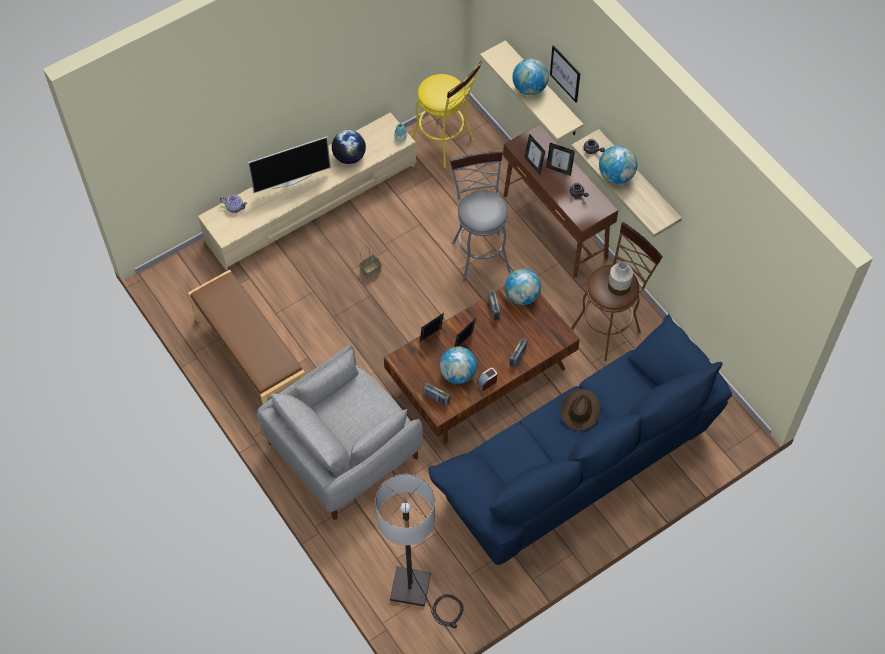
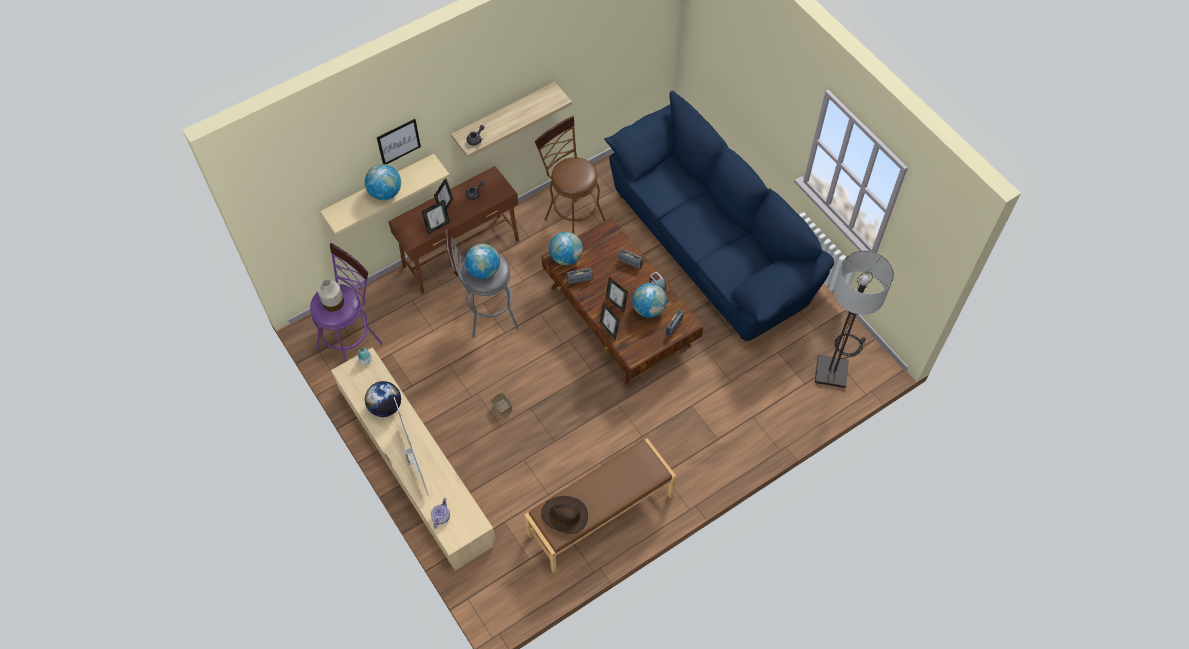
camera: 90 degrees left, 0 degrees up
grey armchair [257,346,423,520] -> none
yellow stool [412,61,482,168] -> purple stool [310,243,383,362]
brown hat [560,389,601,431] -> brown hat moved to [541,496,588,534]
globe [599,145,637,184] -> globe moved to [465,244,500,279]
beige vase [608,262,633,296] -> beige vase moved to [318,279,344,312]

